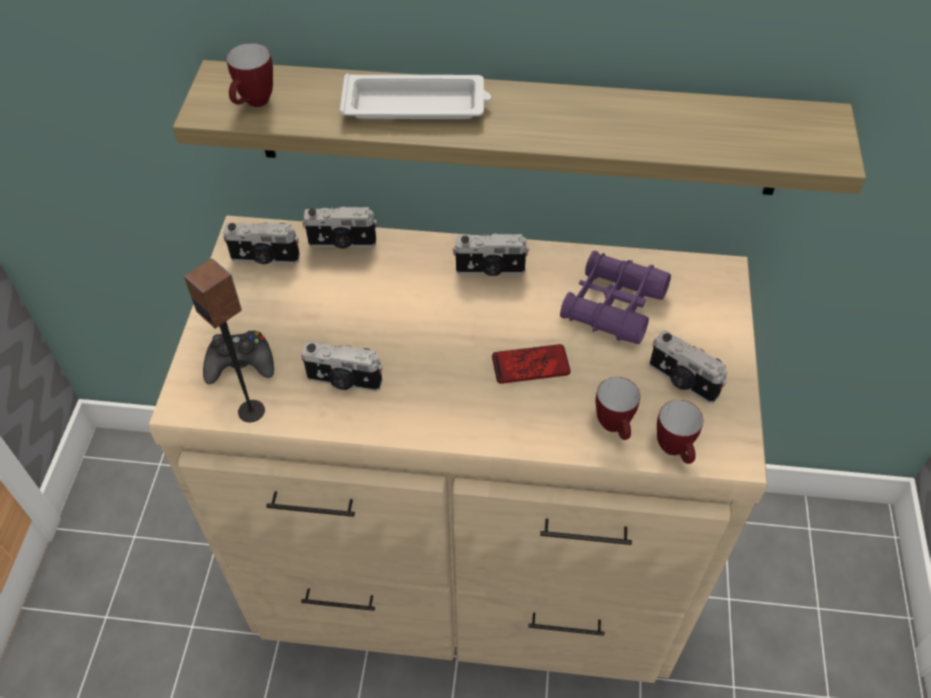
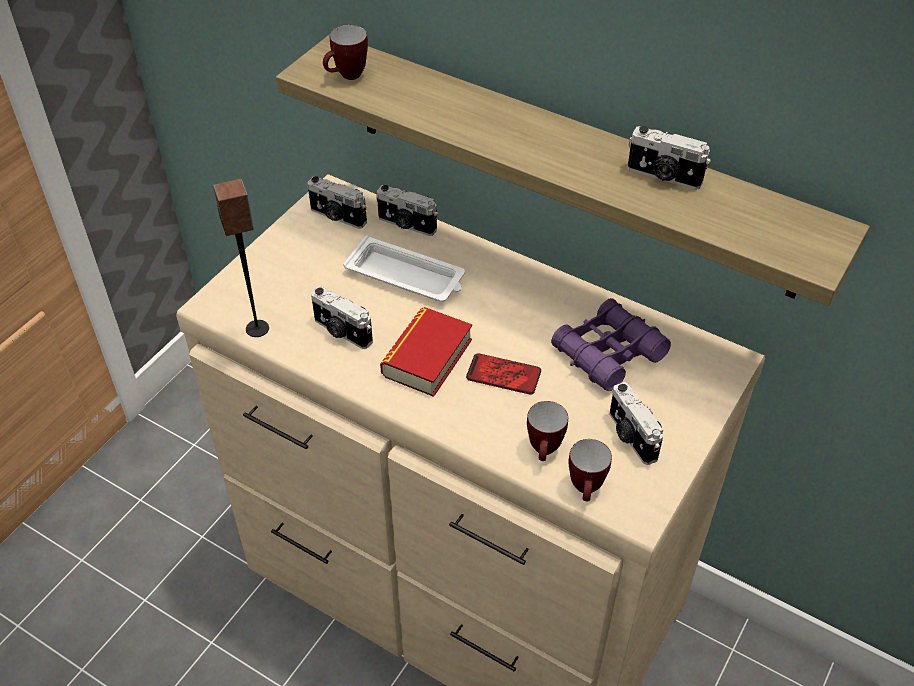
camera: 25 degrees right, 5 degrees down
black game controller [203,331,274,384] -> none
white tray [340,73,491,119] -> white tray moved to [343,235,465,302]
camera [453,233,529,276] -> camera moved to [627,126,711,190]
none -> book [380,307,472,397]

